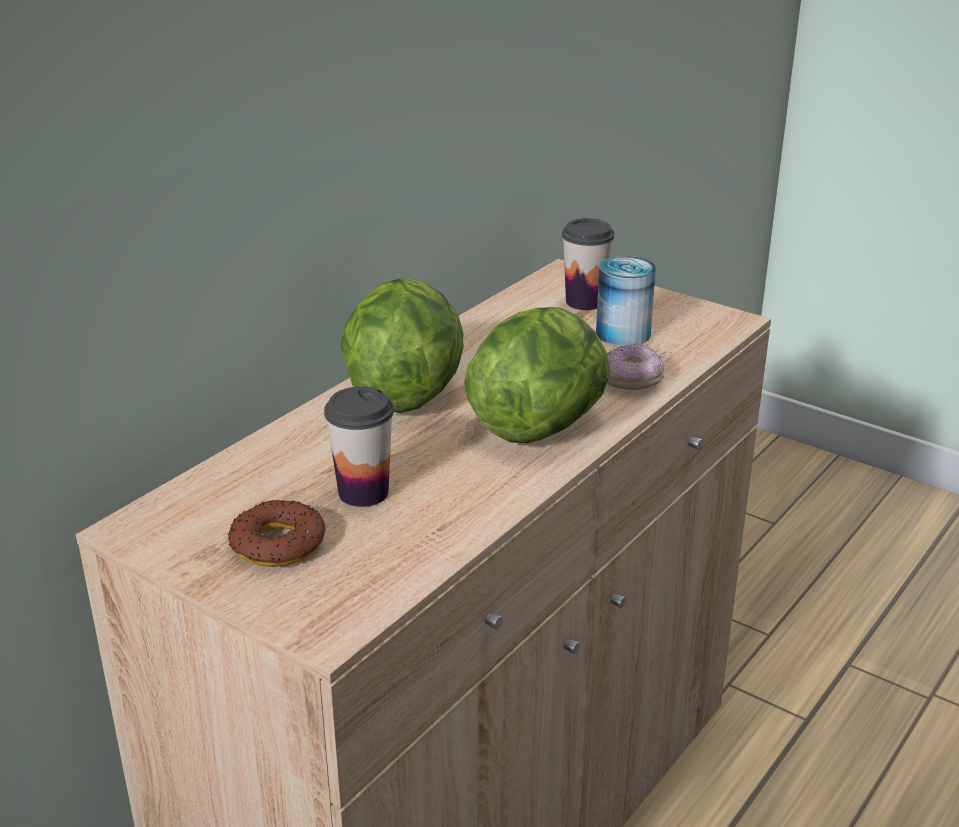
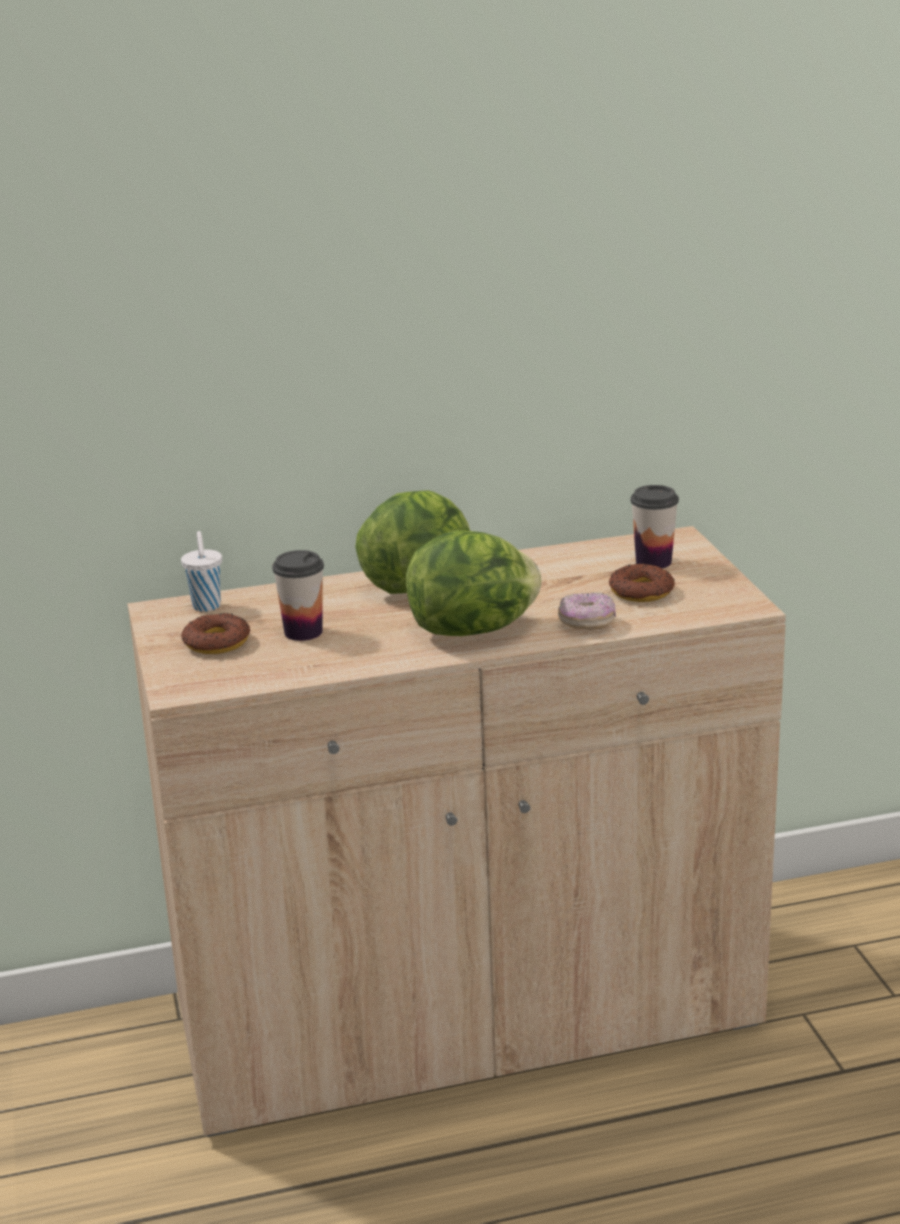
camera: 40 degrees right, 5 degrees down
can [596,256,656,346] -> donut [609,563,675,602]
none -> white cup [181,531,222,612]

